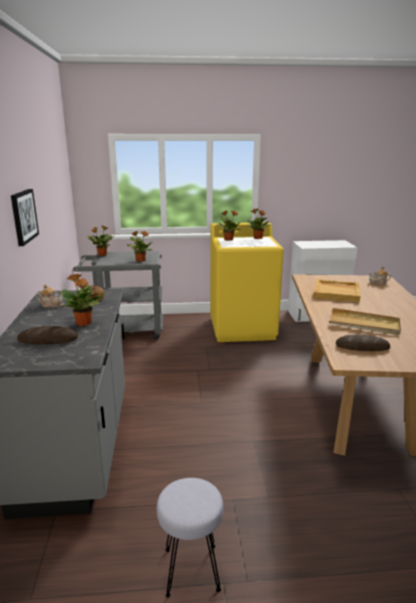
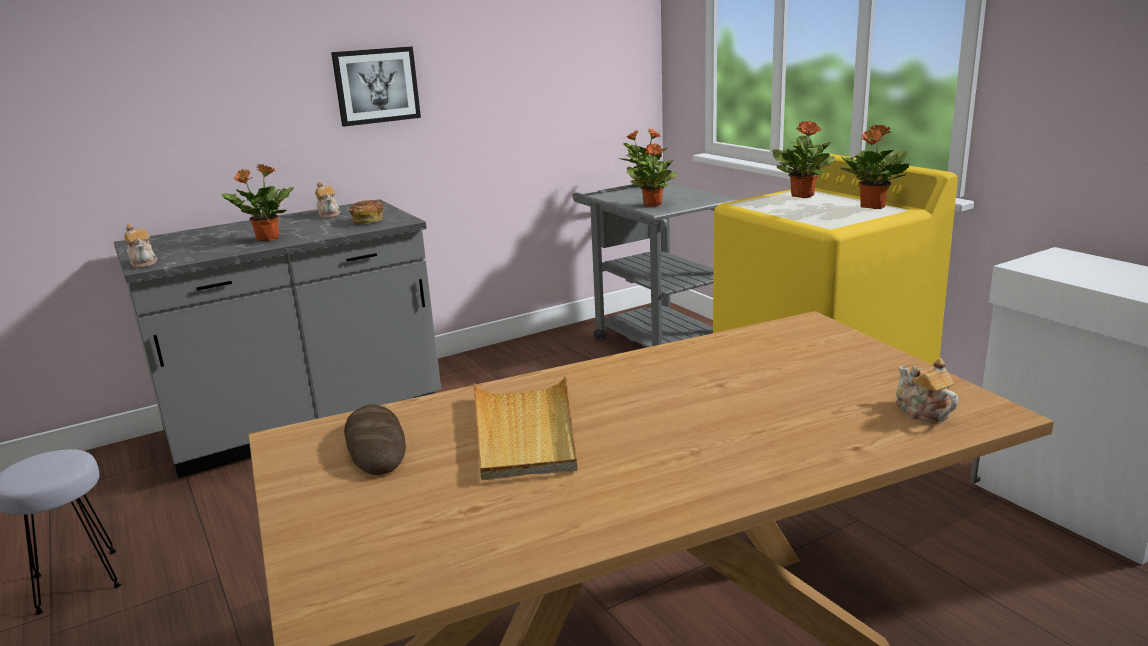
camera: 65 degrees right, 0 degrees up
bread [17,326,78,344] -> none
beige tray [313,279,360,302] -> none
none -> teapot [124,224,158,268]

